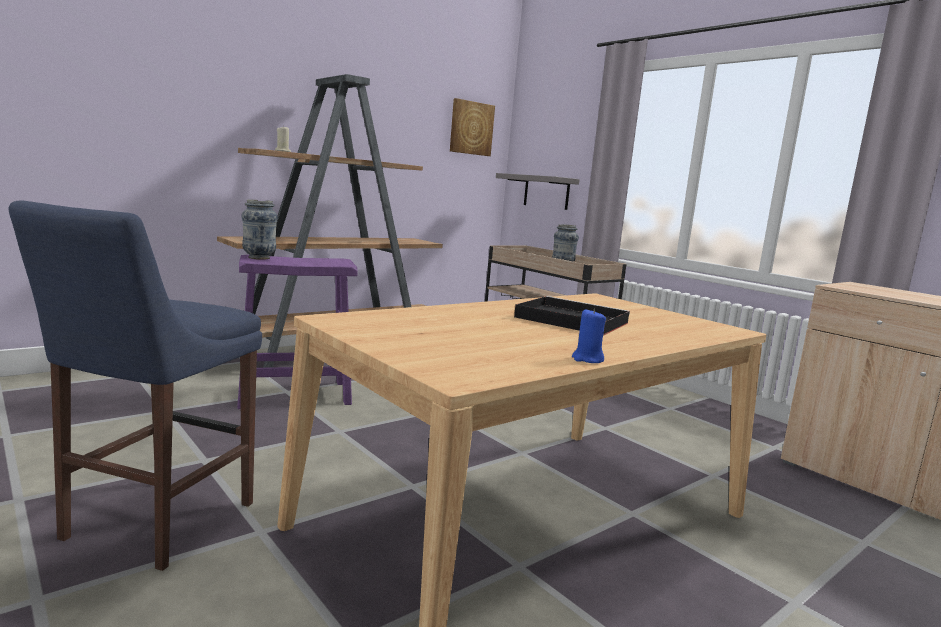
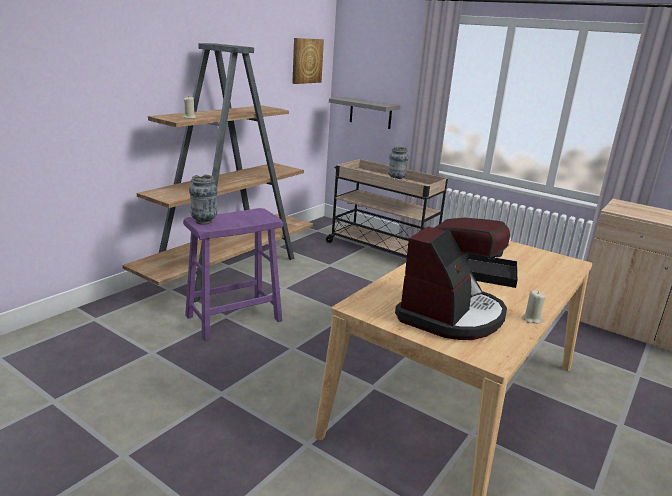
camera: 15 degrees left, 10 degrees up
blue stool [9,201,262,571] -> none
blue candle [572,309,606,363] -> beige candle [522,291,546,324]
none -> coffee machine [395,218,510,340]

